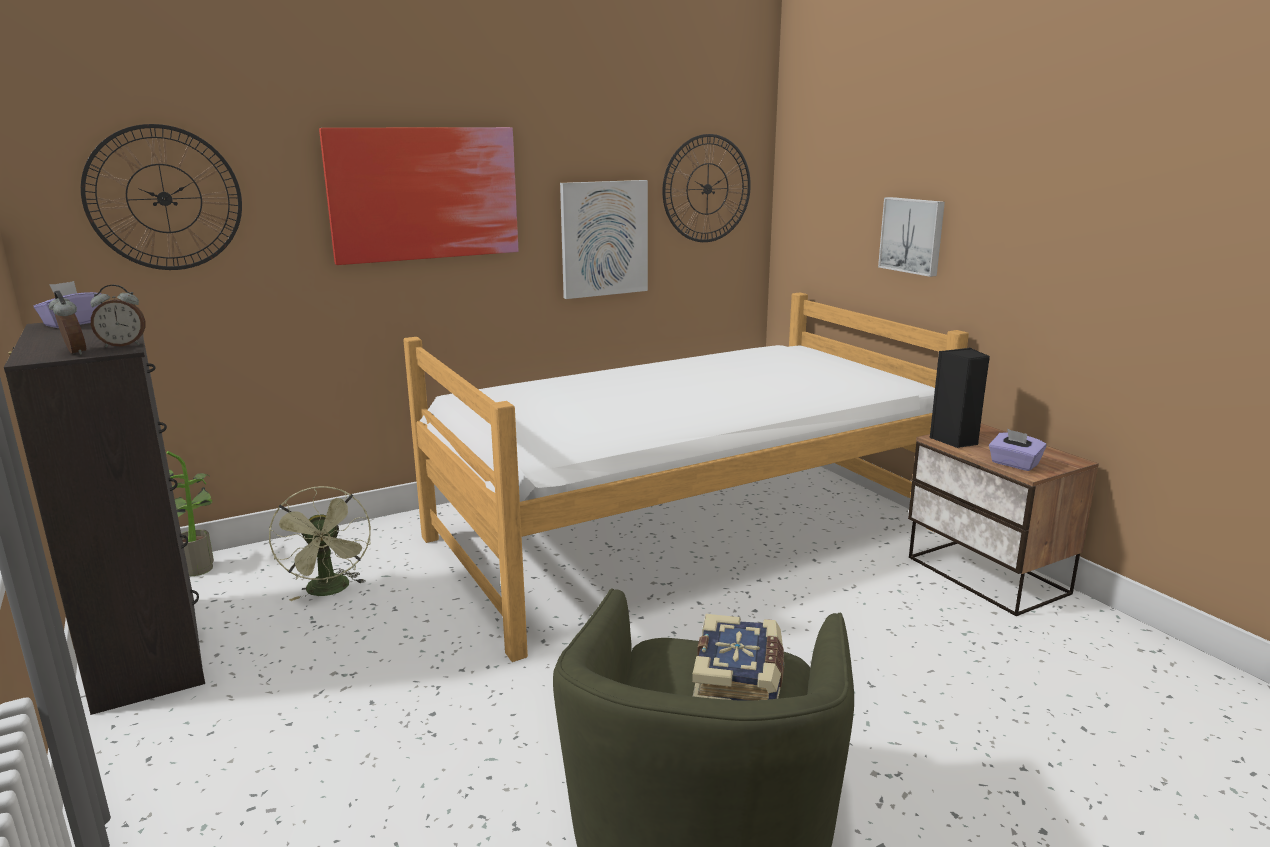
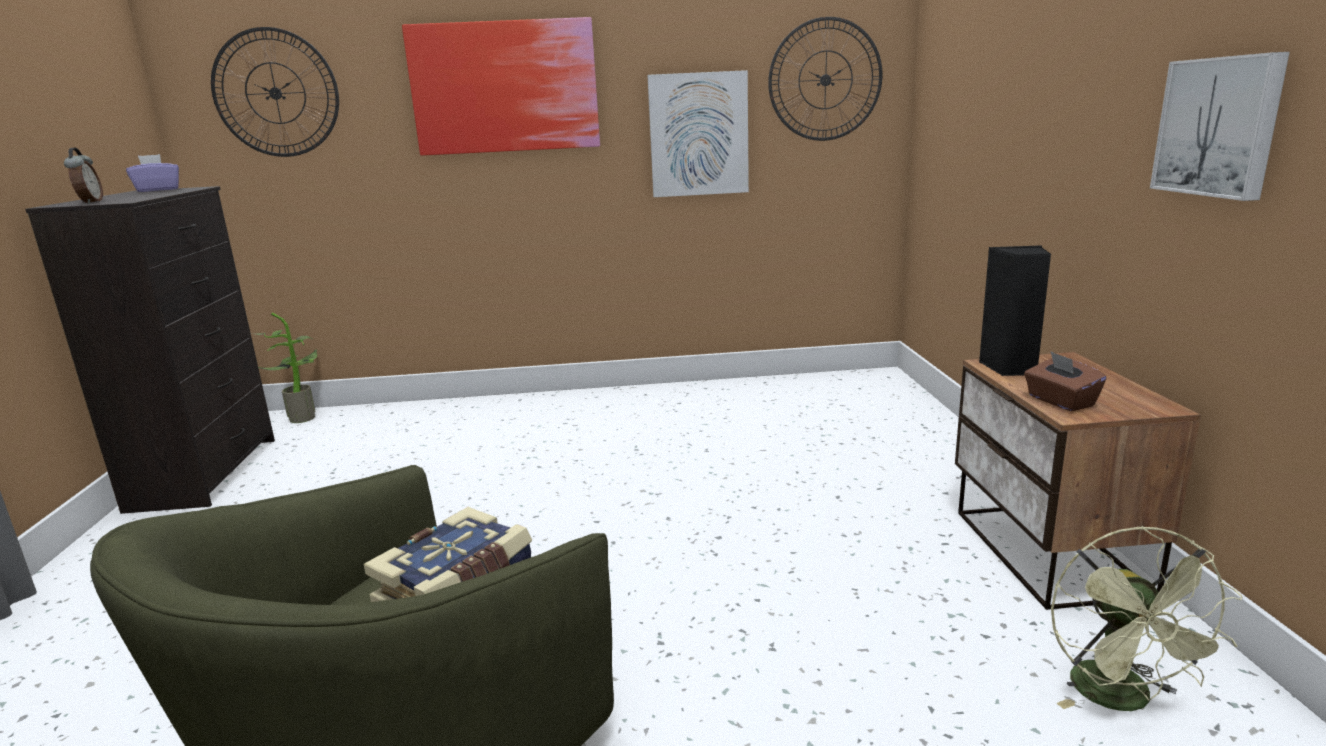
camera: 25 degrees right, 0 degrees up
alarm clock [90,285,145,347] -> none
green fan [269,486,371,601] -> green fan moved to [1051,526,1243,711]
bed [403,292,969,662] -> none
picture [878,197,945,277] -> picture moved to [1150,52,1290,201]
purple tissue box [989,429,1047,471] -> brown tissue box [1024,352,1107,412]

